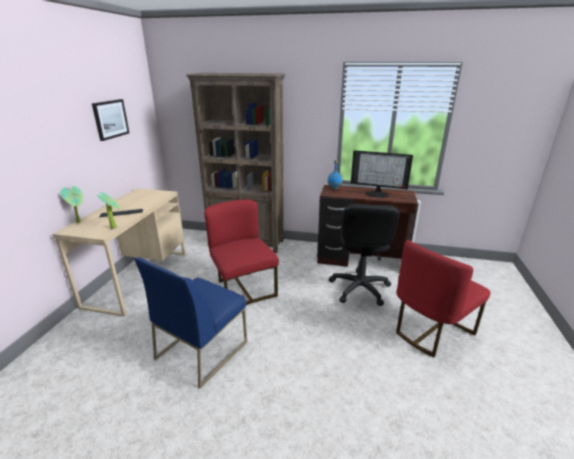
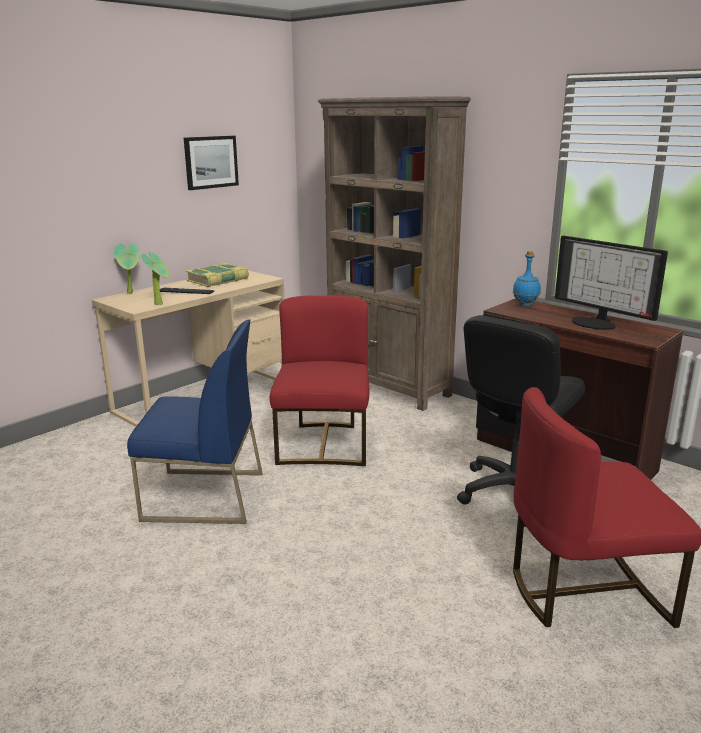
camera: 30 degrees right, 5 degrees down
blue chair [134,257,247,388] -> blue chair turned 150 degrees counterclockwise [127,320,262,524]
none -> book [186,263,249,287]

